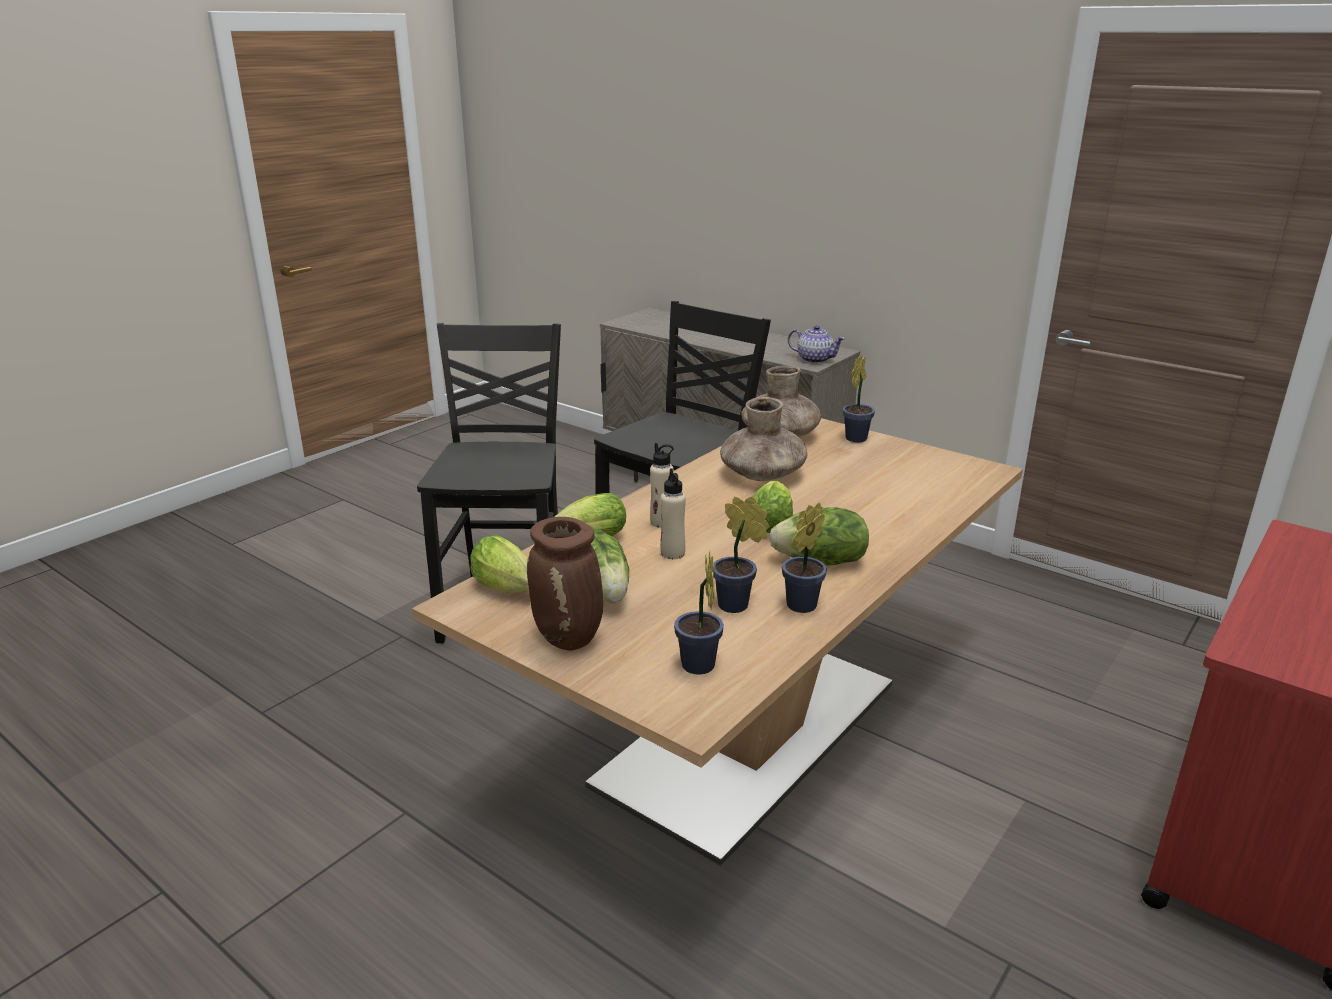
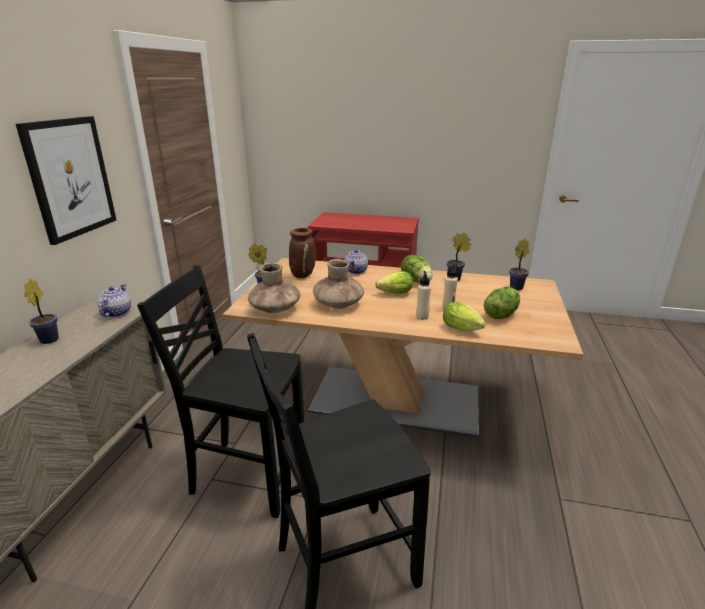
camera: 115 degrees left, 0 degrees up
lettuce [470,535,529,593] -> none
brown vase [527,517,603,651] -> brown vase moved to [289,228,316,278]
potted plant [714,496,770,613] -> potted plant moved to [24,278,59,344]
none -> picture [16,116,117,245]
none -> teapot [345,249,368,274]

